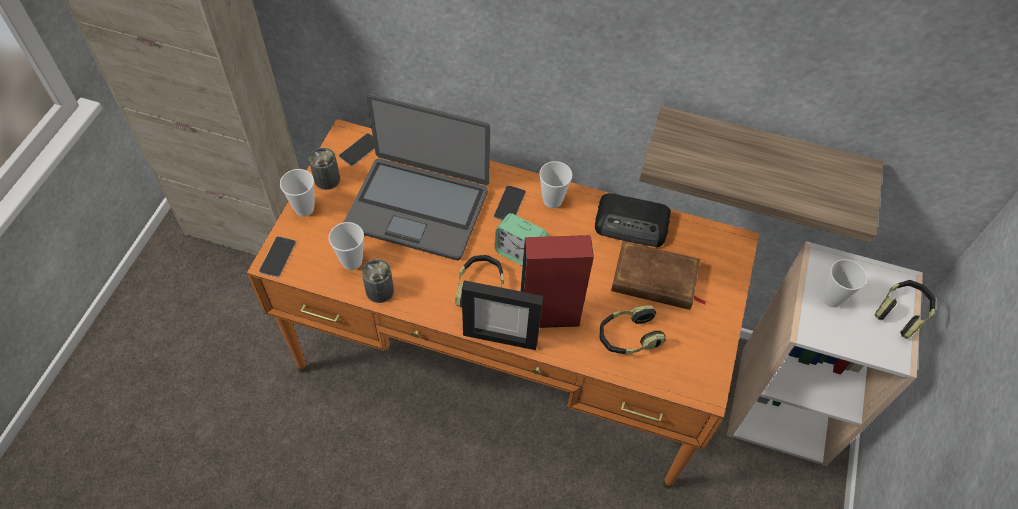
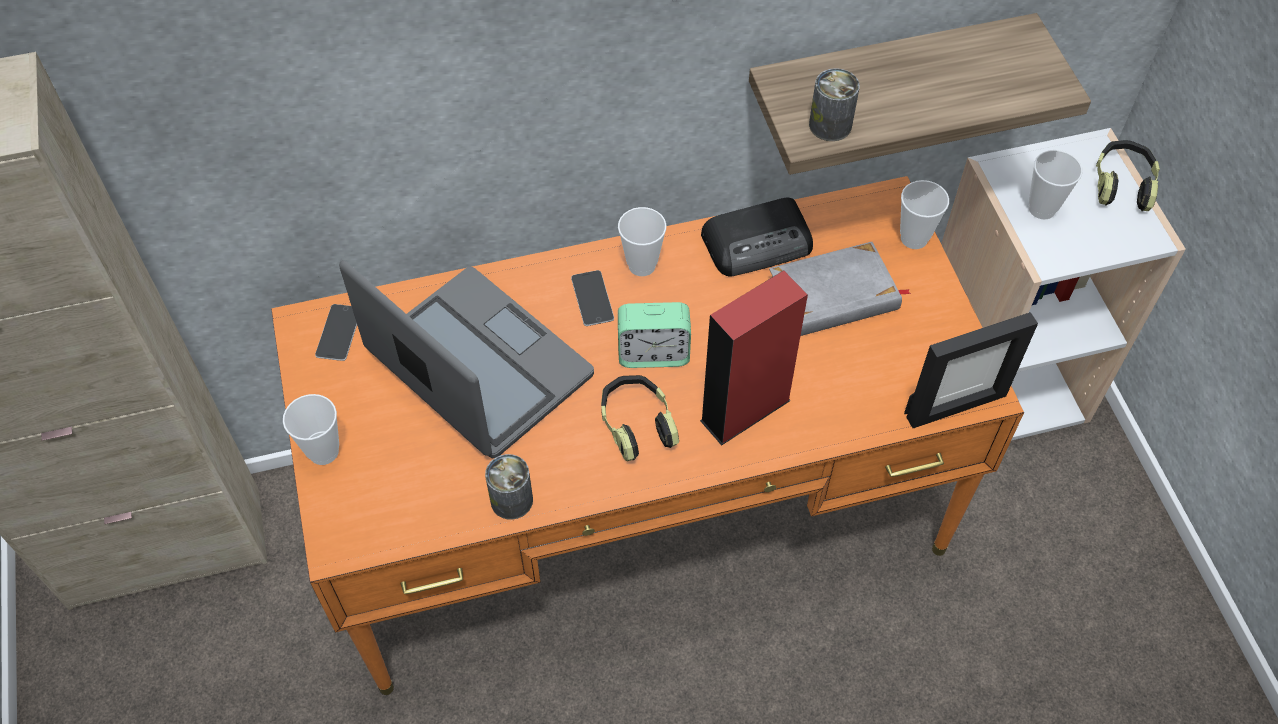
camera: 30 degrees left, 0 degrees up
phone [259,236,296,277] -> none
can [309,148,340,190] -> can moved to [809,68,860,141]
cup [329,222,364,270] -> cup moved to [900,180,949,249]
laptop [343,94,490,260] -> laptop turned 120 degrees counterclockwise [339,260,594,458]
picture frame [462,280,543,350] -> picture frame moved to [904,312,1038,428]
headphones [600,305,666,355] -> none
brown book [611,241,706,310] -> grey book [769,242,911,336]

